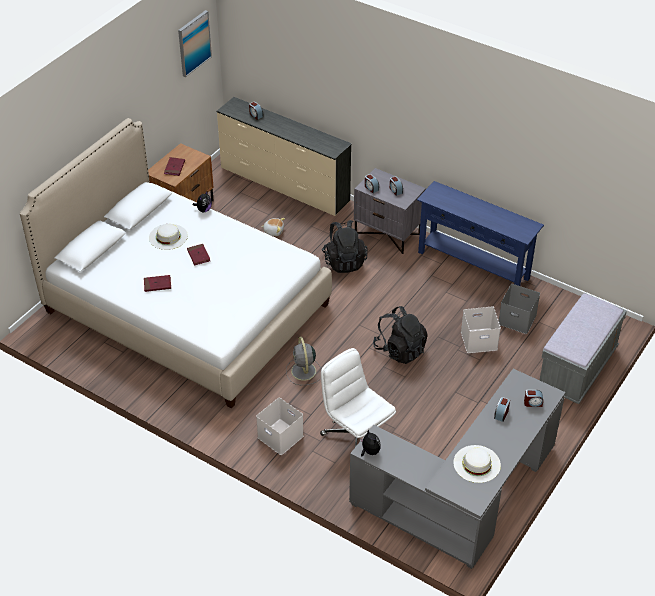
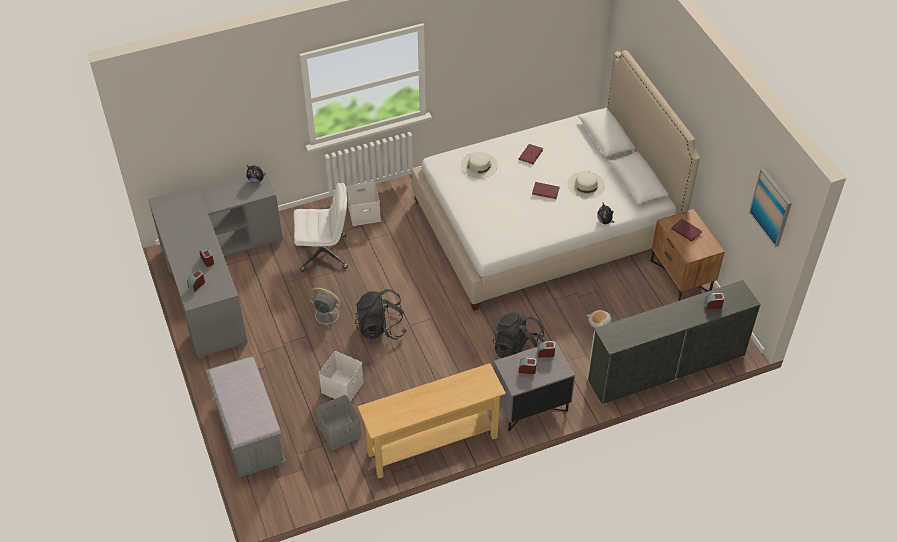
camera: 125 degrees right, 5 degrees up
grey fan [286,337,322,385] -> grey fan moved to [308,287,345,328]
blue console table [417,181,544,286] -> beige console table [358,363,506,479]
white hat [453,445,501,483] -> white hat moved to [461,152,498,178]

